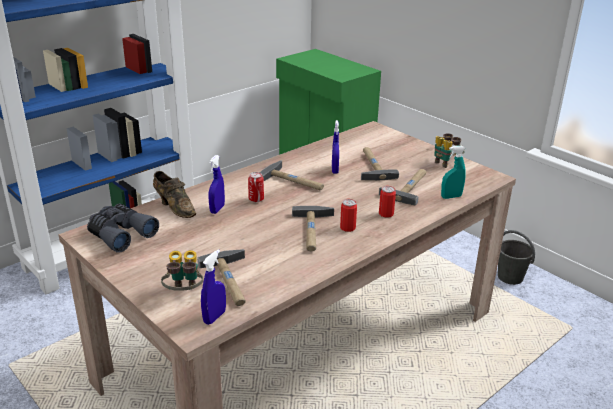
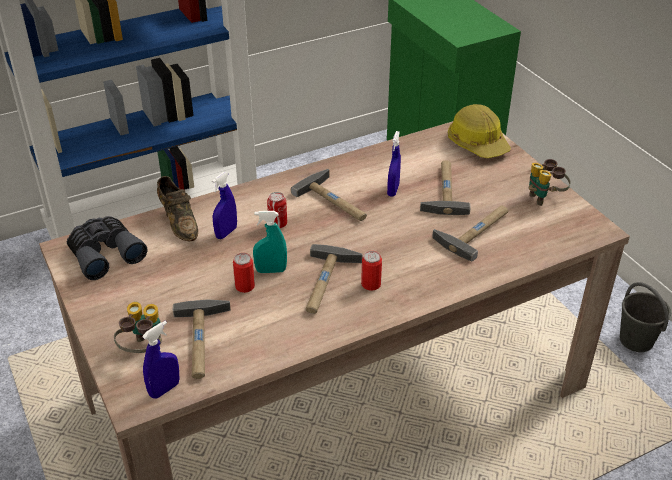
camera: 15 degrees right, 10 degrees up
can [379,186,396,218] -> can moved to [233,253,255,293]
turquoise spray bottle [441,145,466,199] -> turquoise spray bottle moved to [253,211,287,273]
none -> hard hat [448,104,511,158]

